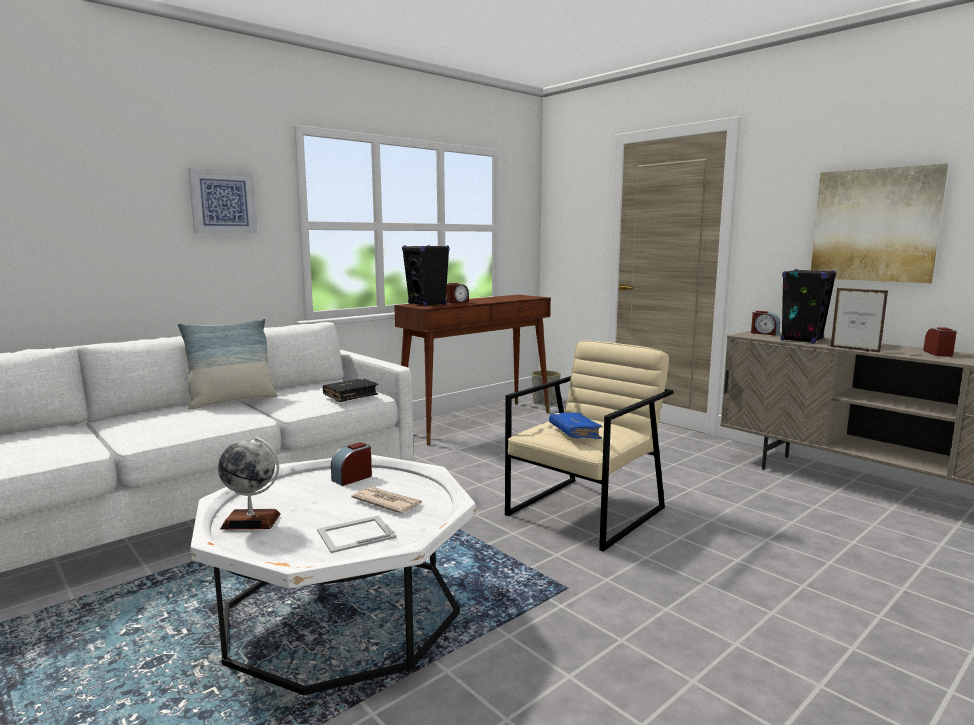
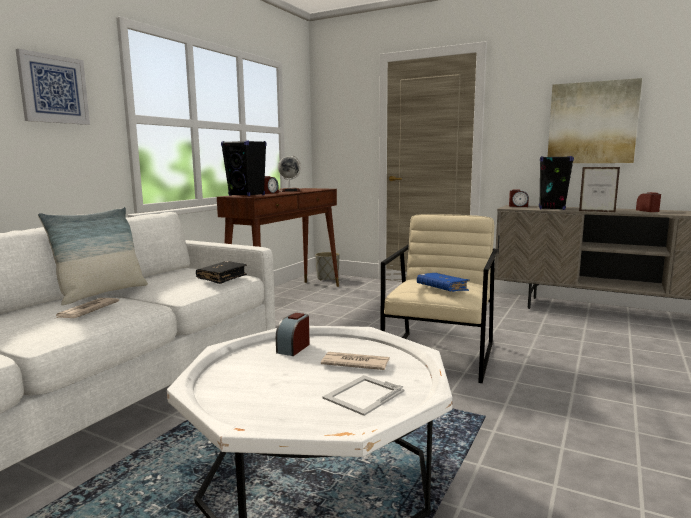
camera: 20 degrees left, 0 degrees up
globe [218,437,281,530] -> globe moved to [278,155,301,192]
none -> newspaper [56,298,119,318]

